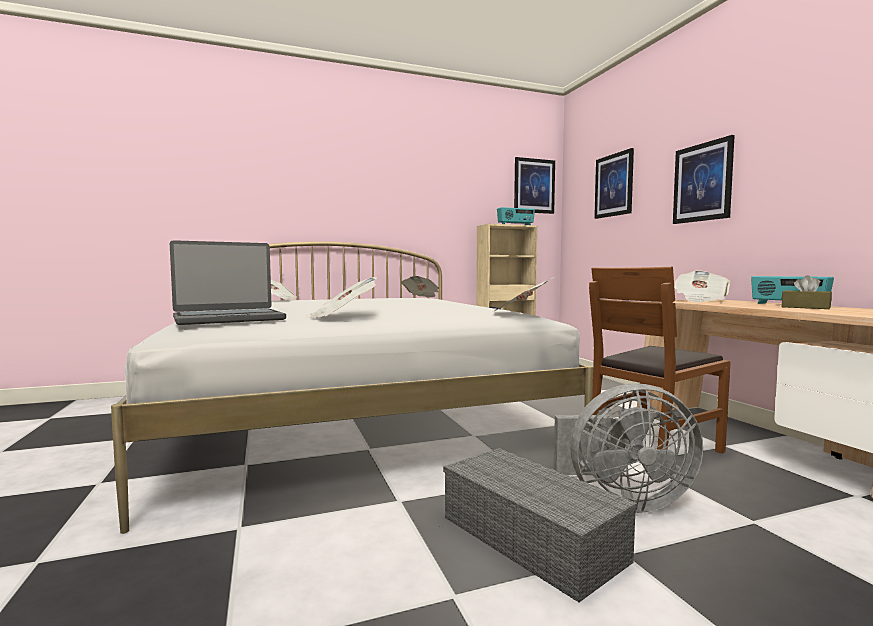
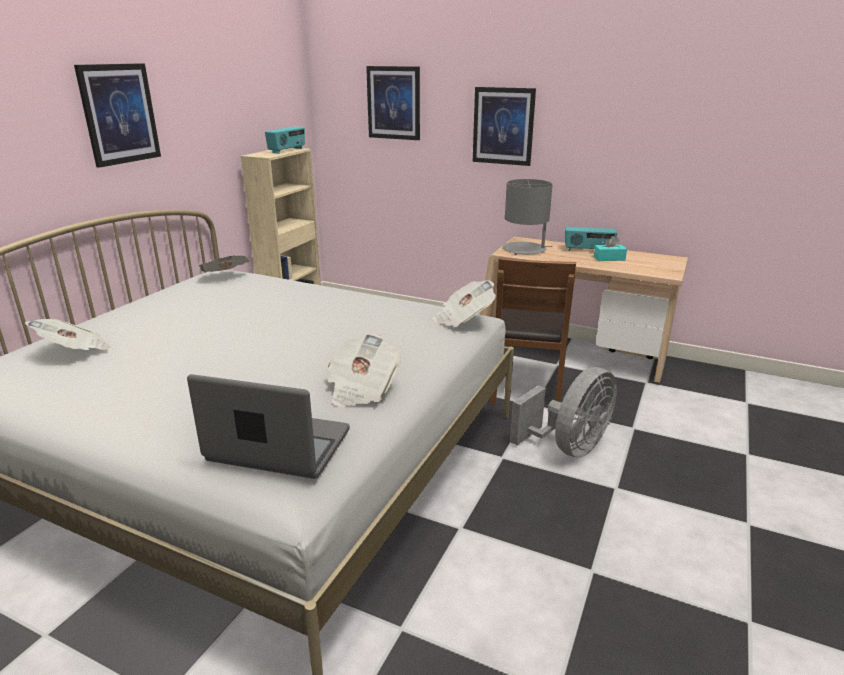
camera: 45 degrees left, 20 degrees up
laptop [170,240,286,325] -> laptop turned 90 degrees counterclockwise [187,374,350,479]
grey storage box [443,448,637,602] -> none
picture [514,157,555,214] -> picture moved to [74,63,161,168]
newspaper [674,270,731,303] -> grey table lamp [503,179,553,255]
brown tissue box [781,275,832,309] -> turquoise tissue box [594,236,627,261]

